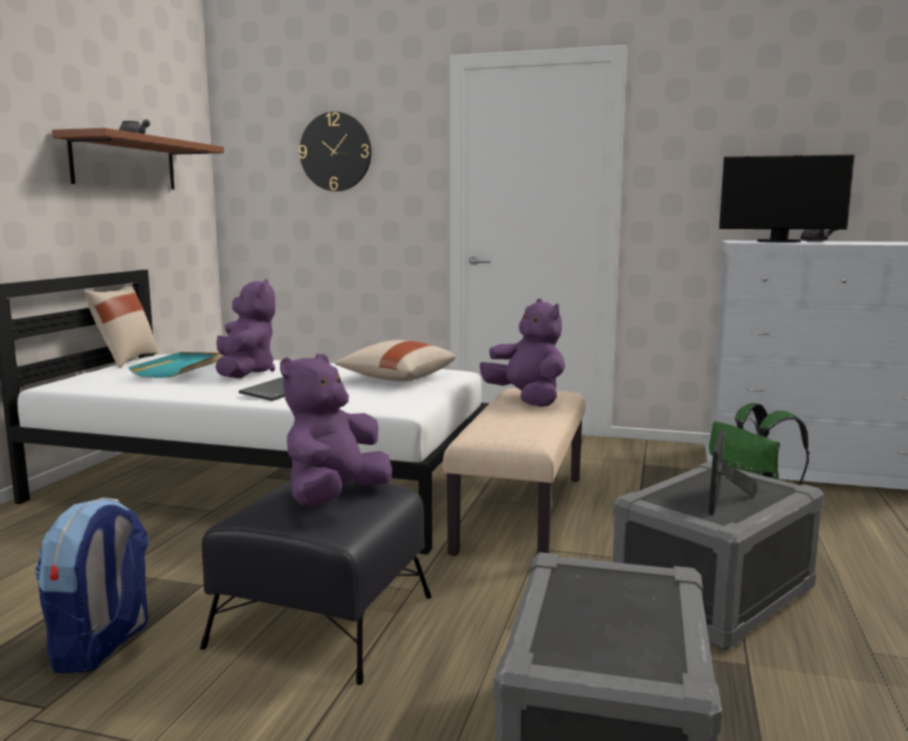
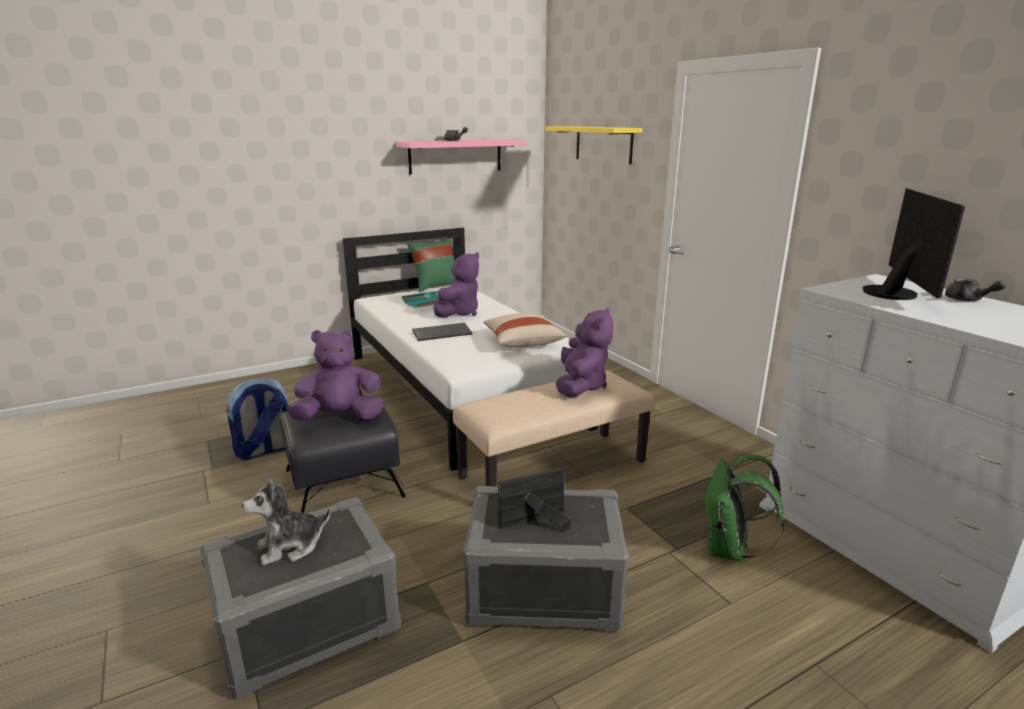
camera: 45 degrees right, 10 degrees up
brown shelf [52,128,224,190] -> pink shelf [396,139,527,174]
beige pillow [84,283,158,368] -> green pillow [407,237,455,292]
wall clock [299,112,371,191] -> yellow shelf [545,126,643,164]
monitor [719,154,855,242] -> monitor turned 135 degrees counterclockwise [862,188,965,300]
none -> plush toy [242,475,331,566]

